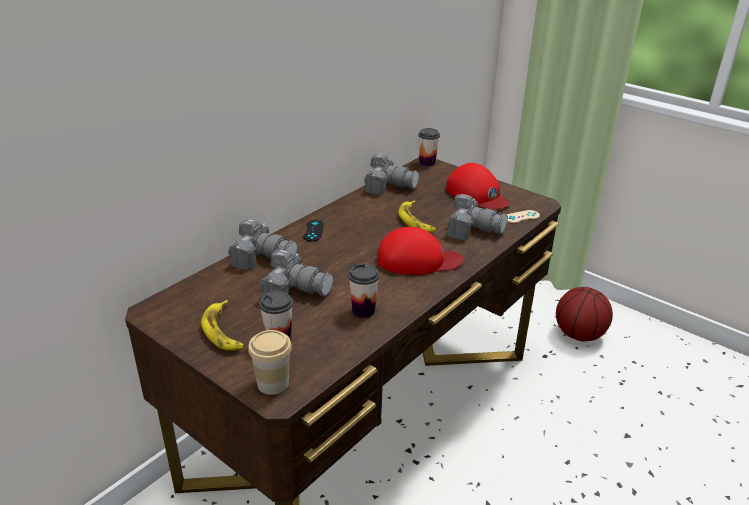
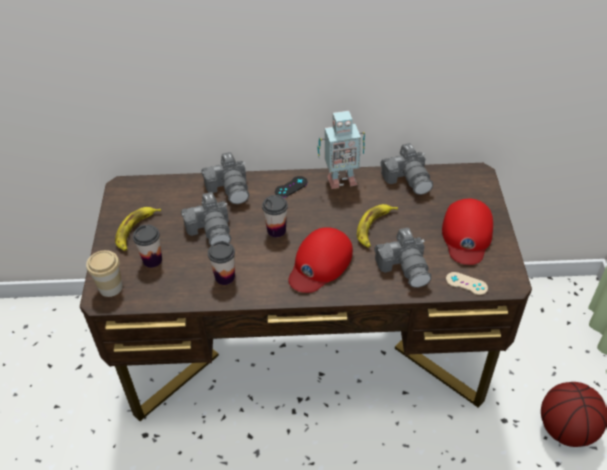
camera: 50 degrees right, 15 degrees up
red cap [377,227,464,275] -> red cap turned 75 degrees clockwise [288,227,353,293]
cup [418,128,440,166] -> cup moved to [262,195,288,237]
none -> toy robot [317,111,365,189]

